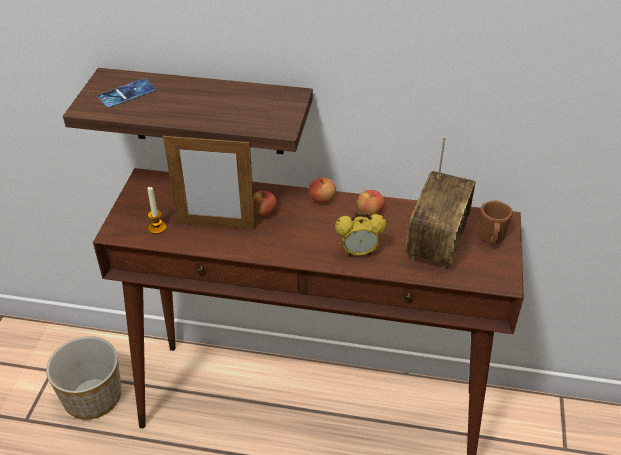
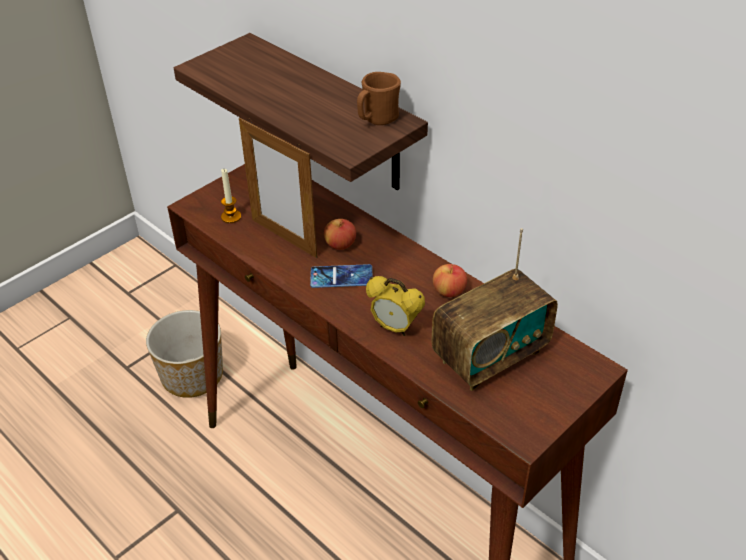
camera: 35 degrees right, 0 degrees up
phone [97,78,156,108] -> phone moved to [310,264,373,288]
apple [309,177,336,203] -> none
brown mug [478,201,513,245] -> brown mug moved to [357,72,401,125]

